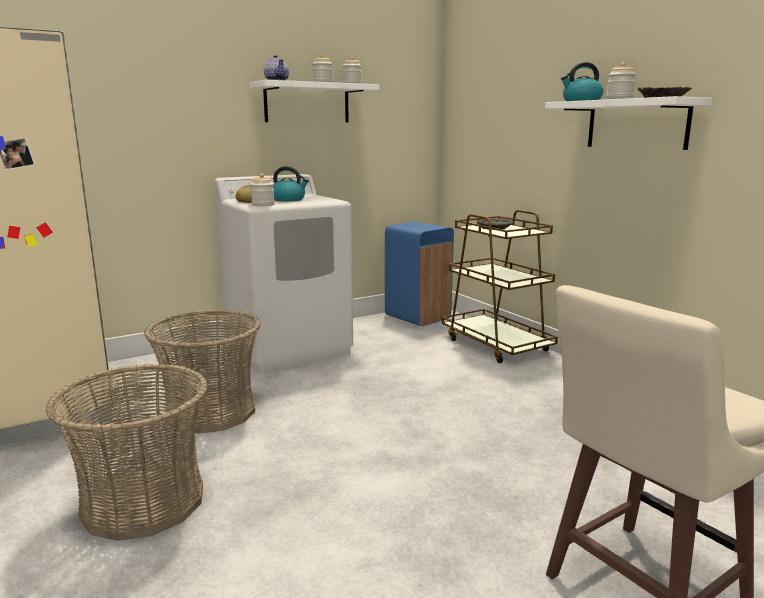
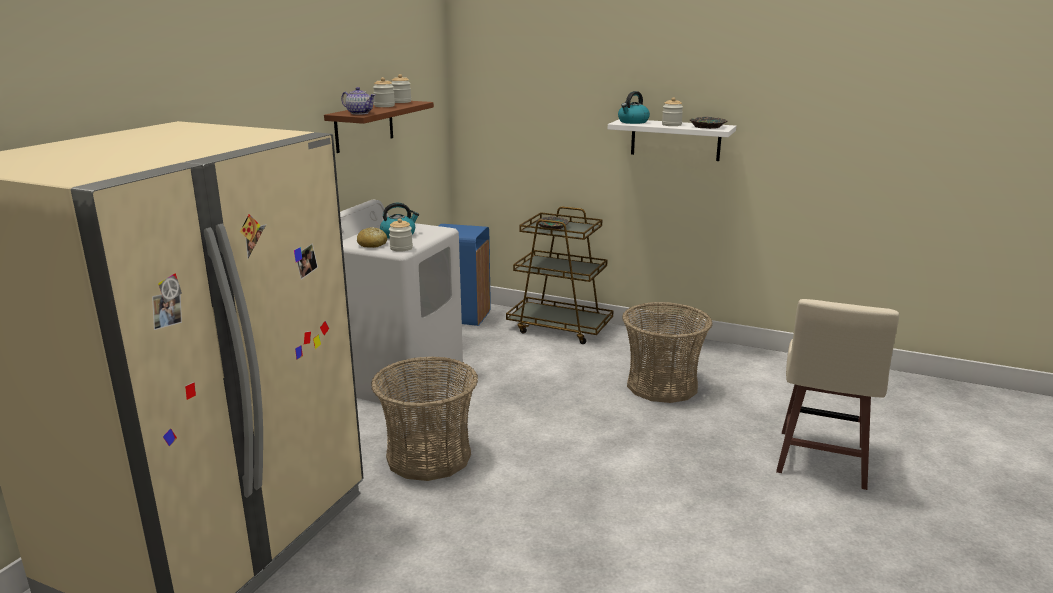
camera: 35 degrees left, 5 degrees up
basket [46,364,208,541] -> basket moved to [622,302,712,403]
white shelf [249,80,379,123] -> brown shelf [324,101,434,153]

